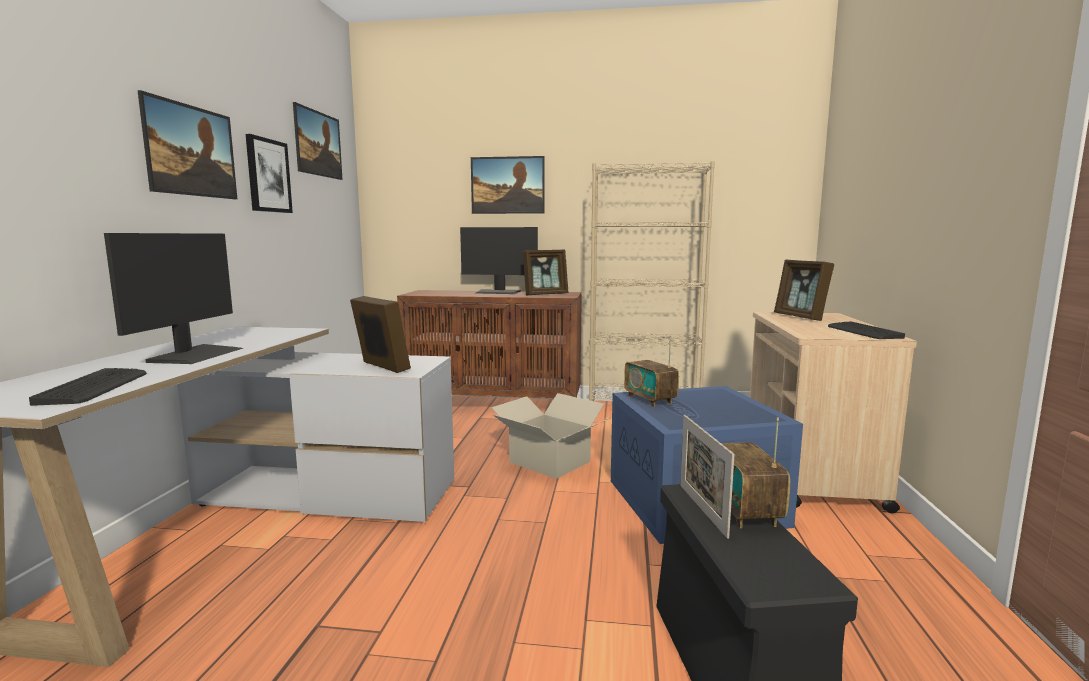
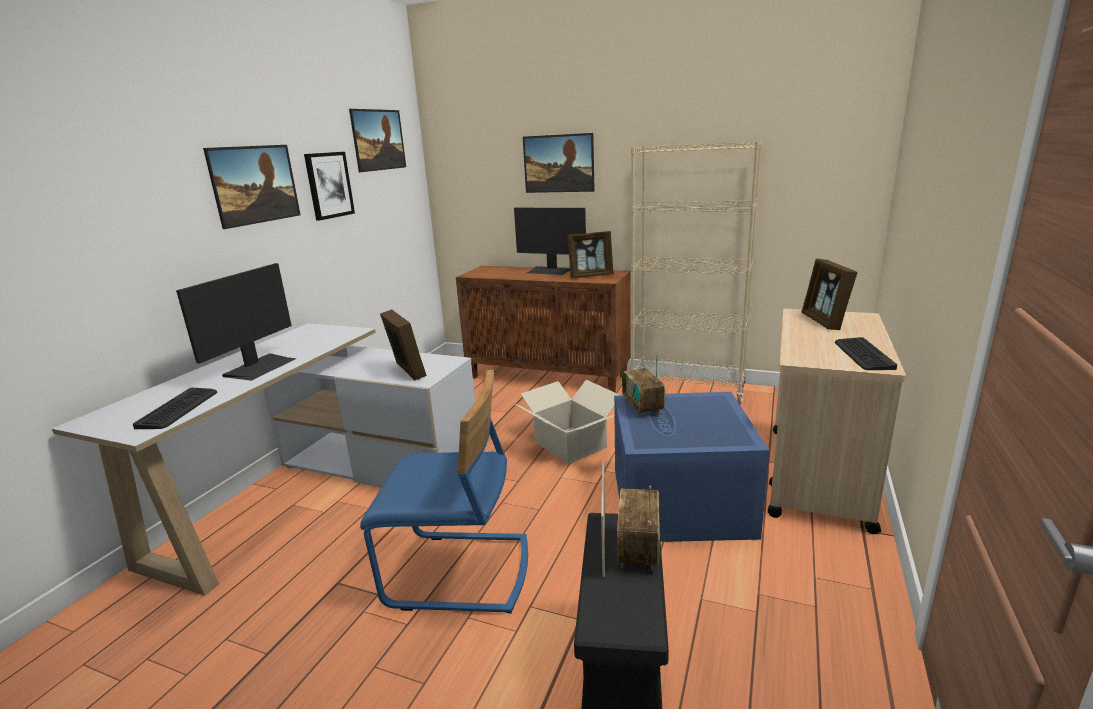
camera: 15 degrees right, 10 degrees up
none -> blue chair [360,370,528,614]

